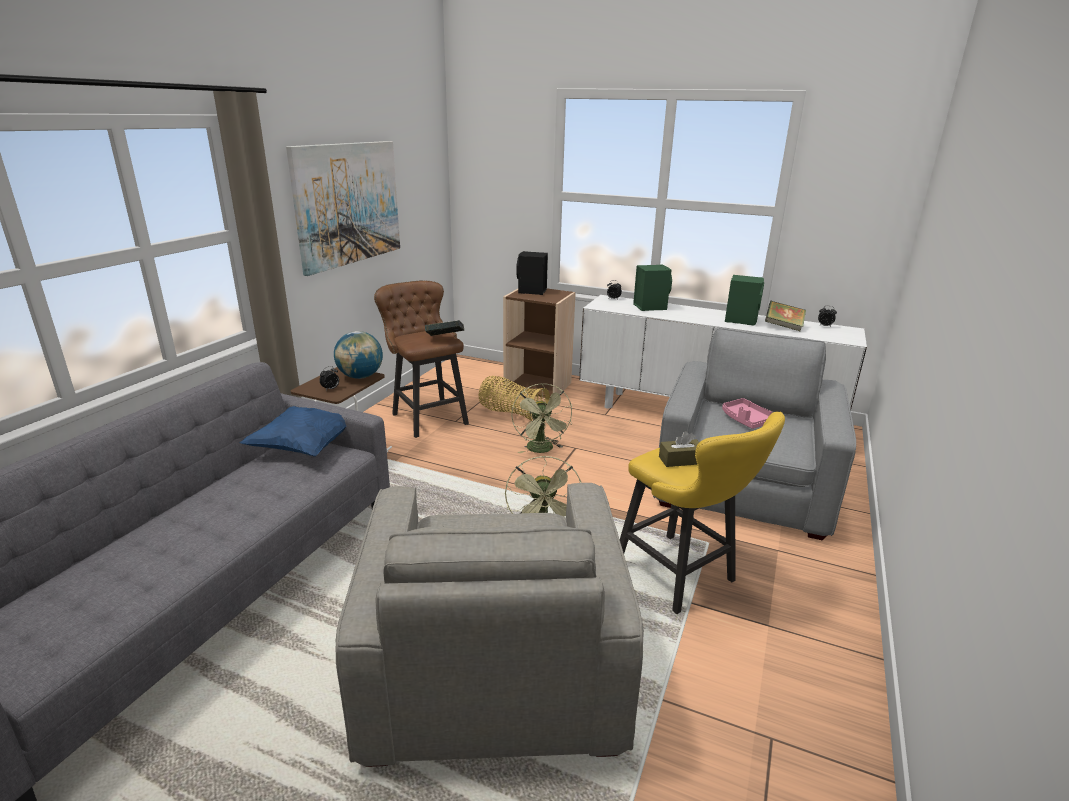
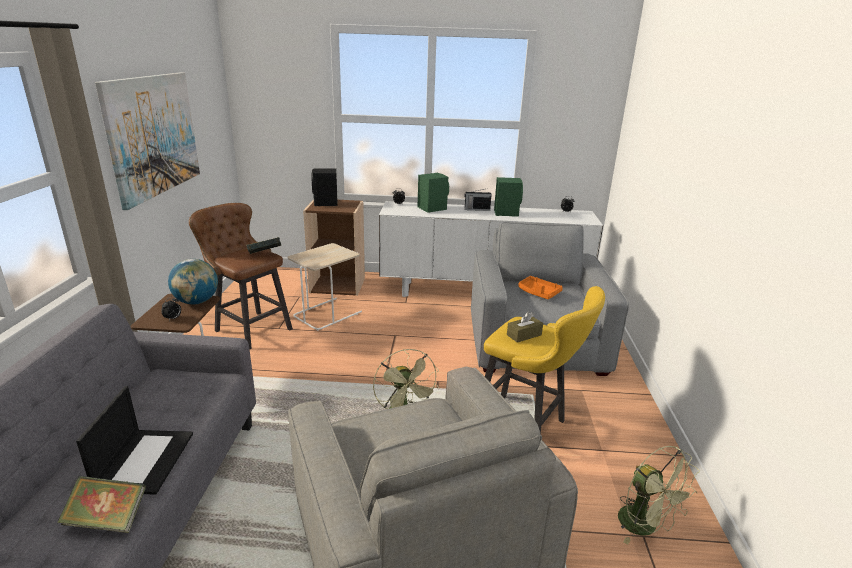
camera: 20 degrees left, 0 degrees up
blue pillow [239,406,346,457] -> none
basket [479,376,550,421] -> beige side table [288,243,362,331]
green fan [511,383,573,453] -> green fan moved to [618,446,700,545]
pink tray [722,398,773,429] -> orange tray [518,276,563,299]
book [765,301,806,332] -> book moved to [57,476,146,533]
none -> laptop [76,386,193,495]
none -> radio [464,188,492,211]

